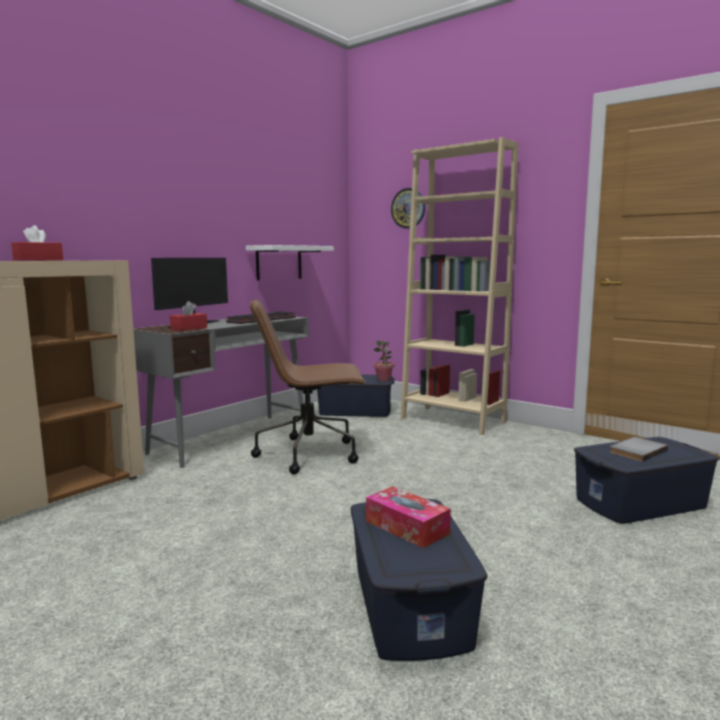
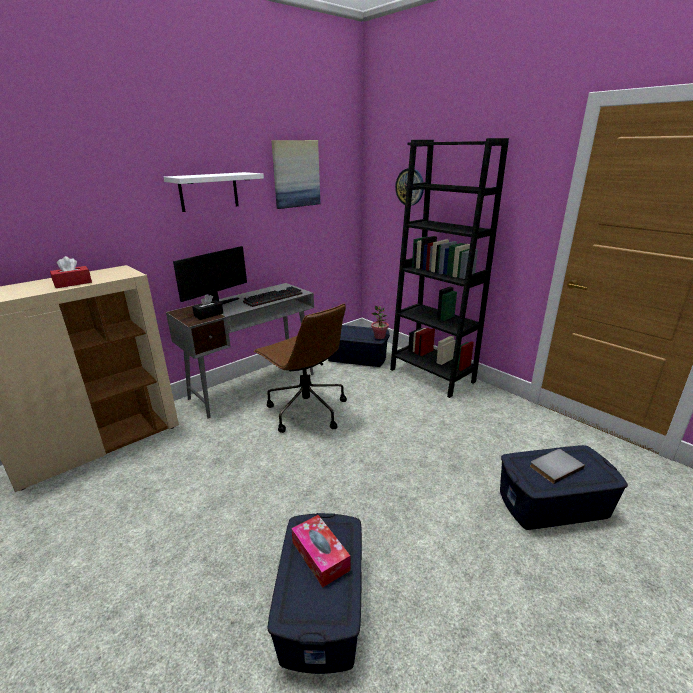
camera: 10 degrees right, 15 degrees up
red tissue box [170,301,207,331] -> black tissue box [192,294,223,320]
white shelf [246,245,334,280] -> white shelf moved to [164,172,264,212]
brown office chair [250,300,366,474] -> brown office chair turned 135 degrees counterclockwise [254,303,347,433]
beige bookcase [401,137,518,435] -> black bookcase [390,138,509,398]
none -> picture [271,140,320,209]

